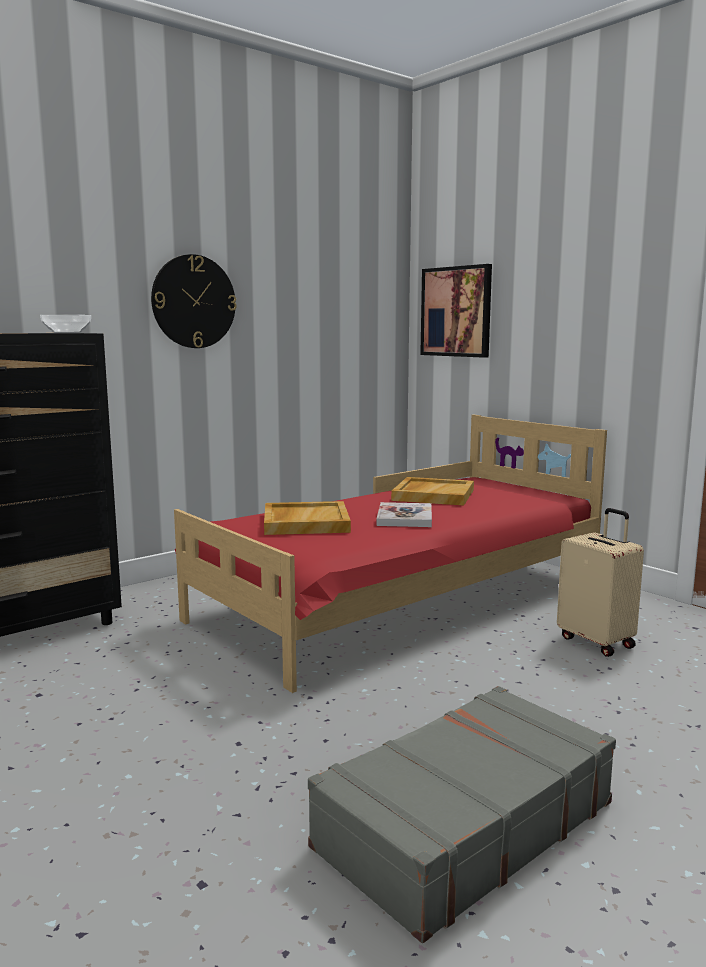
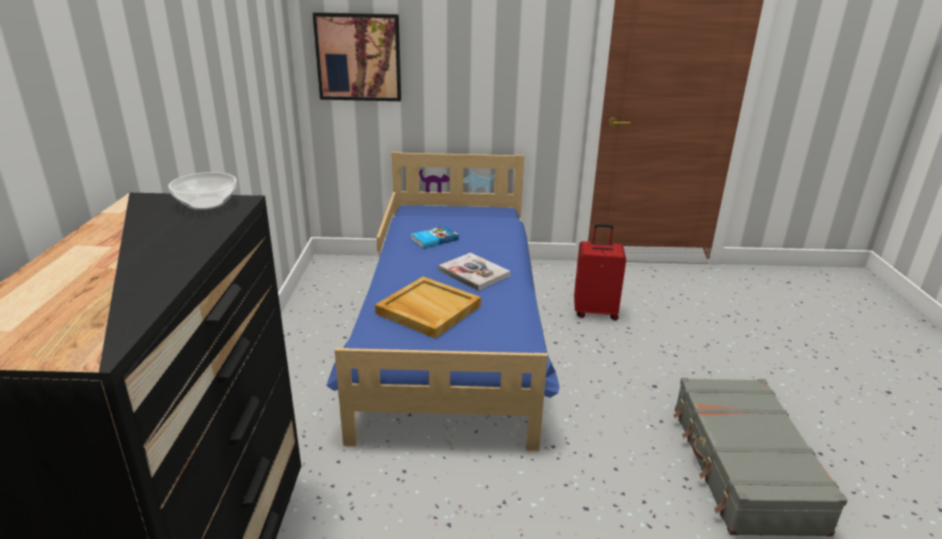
camera: 50 degrees left, 15 degrees up
wall clock [151,254,237,348] -> none
red bed [174,415,607,693] -> blue bed [326,152,560,451]
beige tray [391,477,474,506] -> book [411,226,459,248]
beige suitcase [557,508,644,657] -> red suitcase [574,224,626,321]

